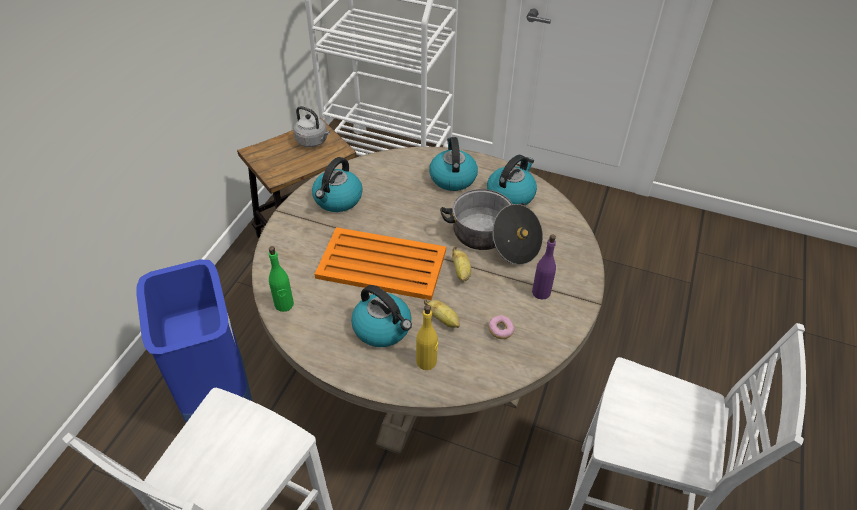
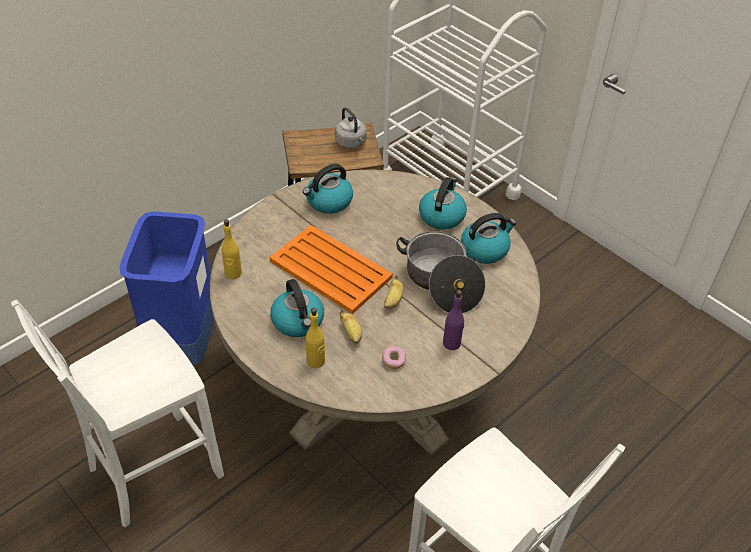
camera: 25 degrees right, 0 degrees up
green bottle [269,246,294,312] -> yellow bottle [222,219,242,279]

